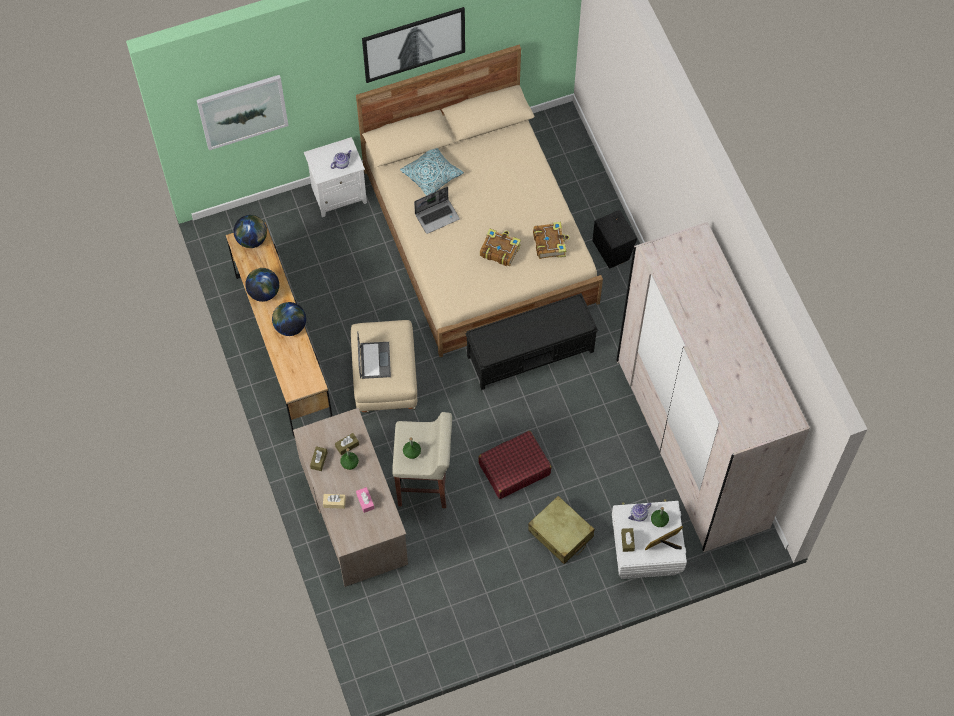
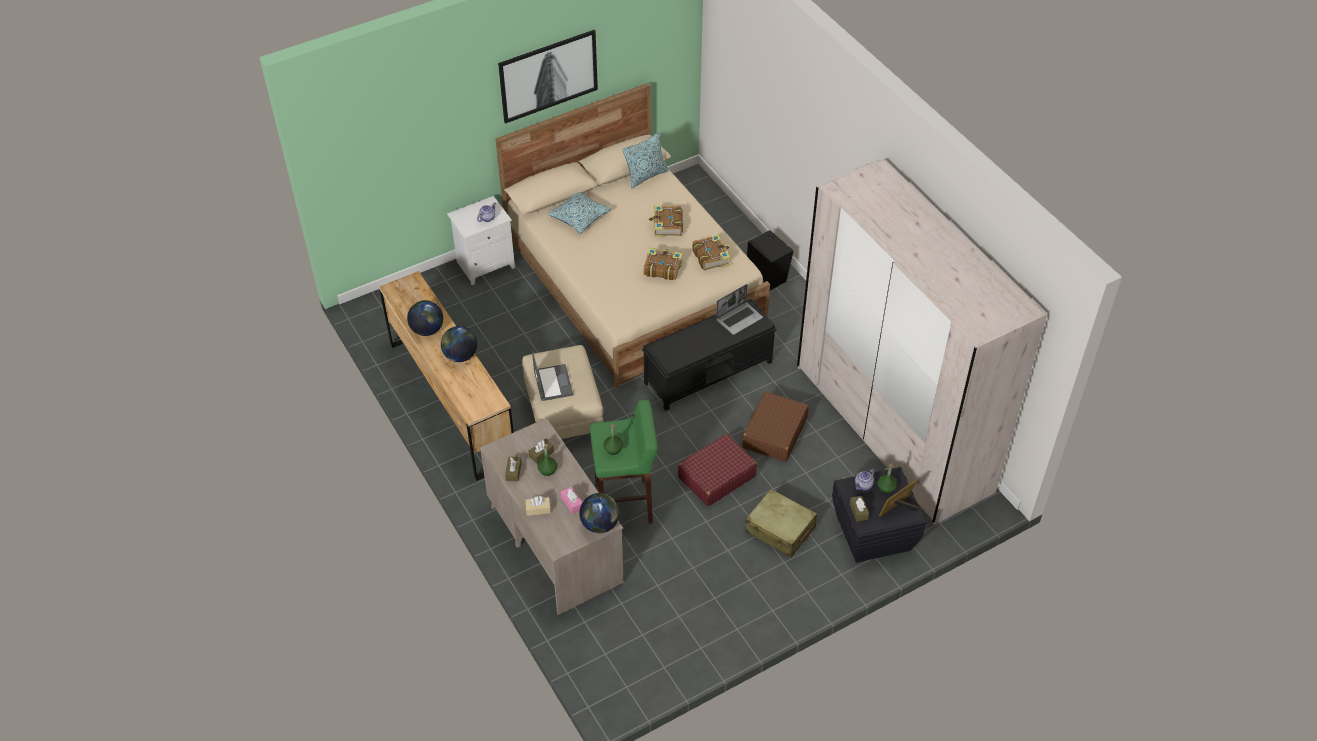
camera: 10 degrees left, 15 degrees down
picture [197,75,289,150] -> none
globe [234,215,267,248] -> globe moved to [579,493,619,533]
beige stool [392,412,452,508] -> green stool [590,400,658,524]
laptop [414,186,460,234] -> laptop moved to [716,284,763,335]
white storage box [612,499,687,579] -> black storage box [832,467,926,563]
none -> pillow [623,131,669,189]
none -> book [648,205,683,237]
none -> brown suitcase [742,392,809,462]

